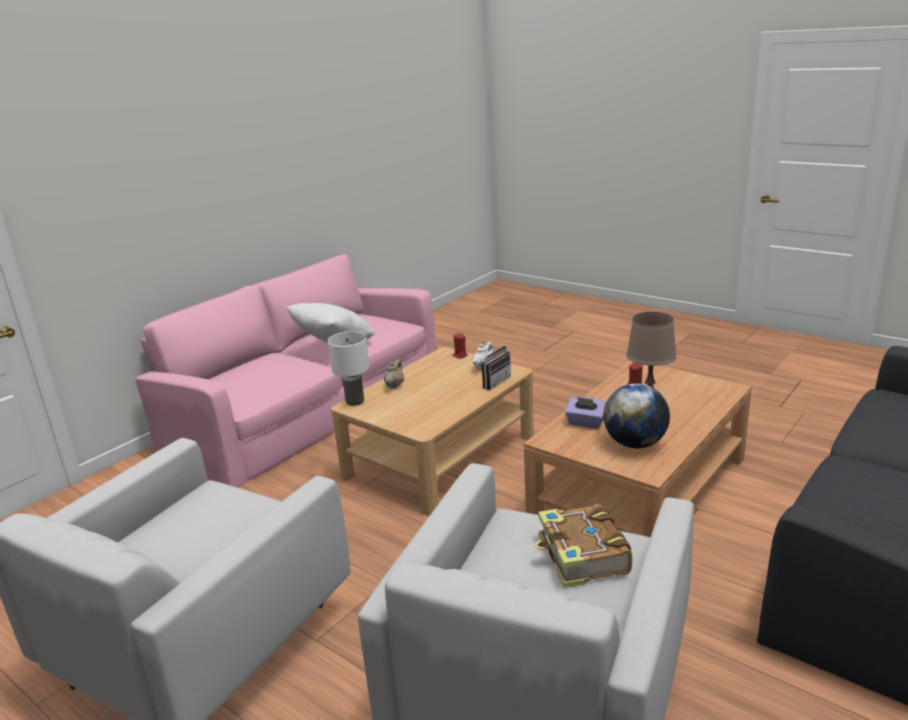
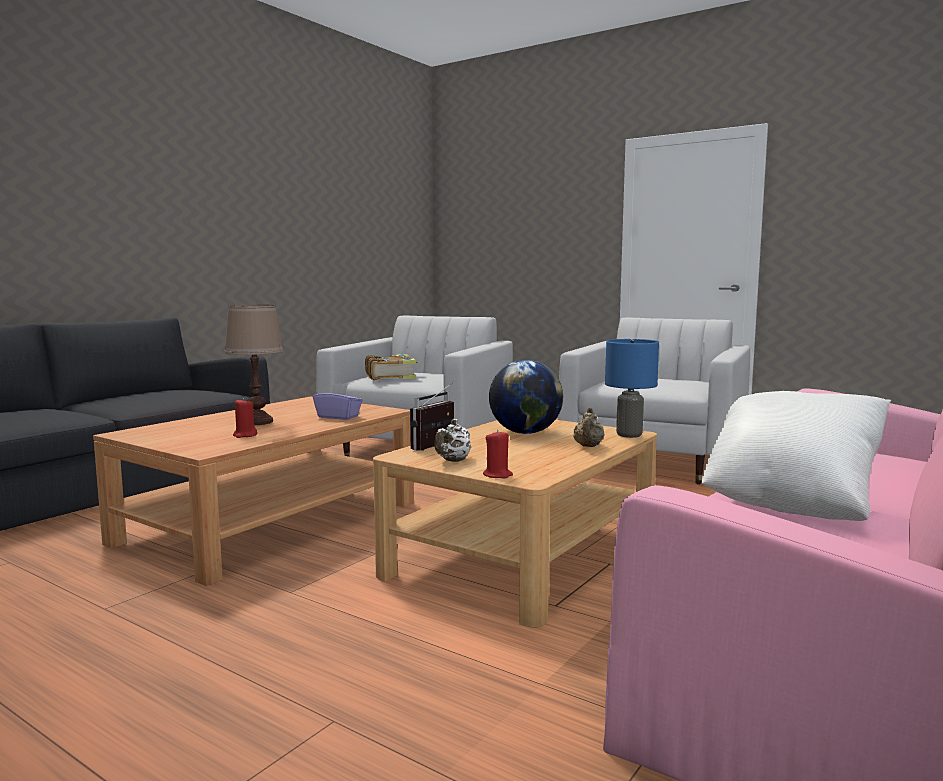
camera: 175 degrees right, 15 degrees down
white table lamp [328,331,370,406] -> blue table lamp [605,339,659,438]
globe [603,384,670,448] -> globe moved to [489,360,563,434]

